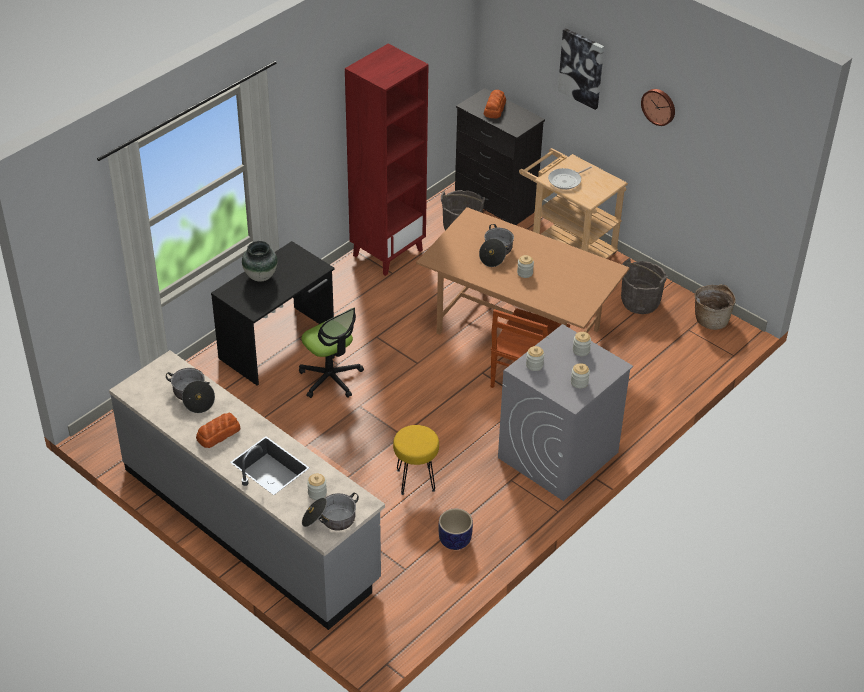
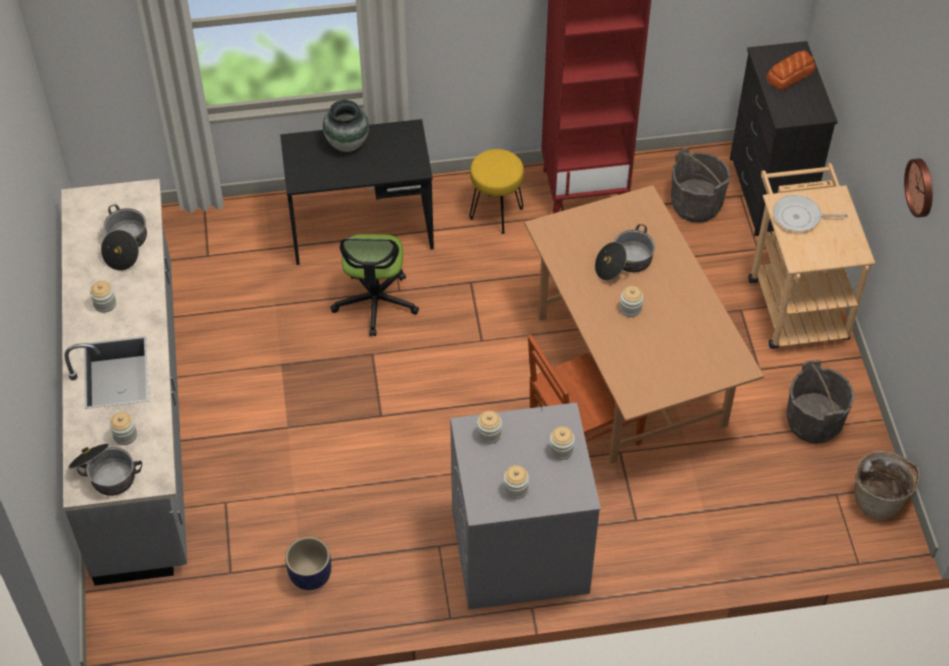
camera: 40 degrees right, 10 degrees up
bread [196,412,240,448] -> jar [90,281,116,313]
yellow stool [393,425,439,495] -> yellow stool moved to [469,149,524,234]
picture [558,28,604,110] -> none

